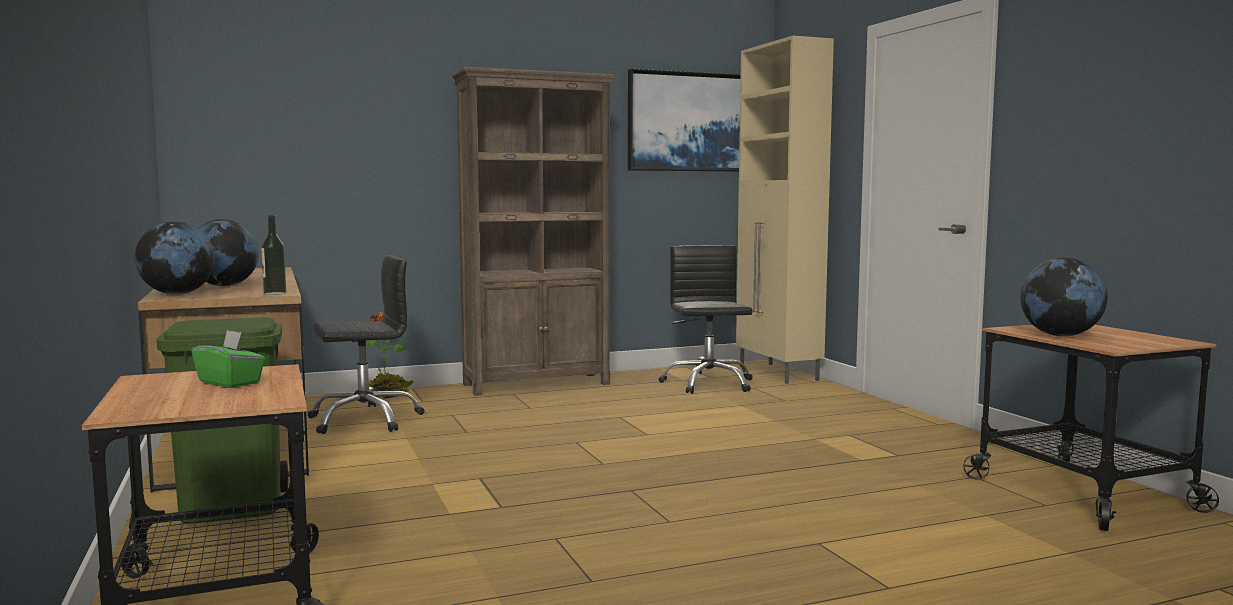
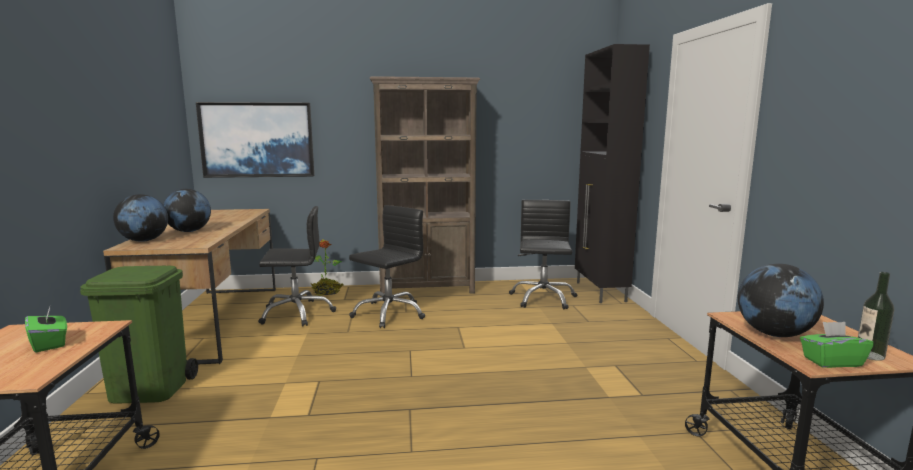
camera: 15 degrees right, 5 degrees up
bottle [261,215,286,295] -> bottle moved to [858,272,894,361]
picture [628,69,741,172] -> picture moved to [196,102,314,178]
beige cabinet [736,36,834,384] -> black cabinet [575,44,650,303]
none -> black office chair [349,205,425,328]
none -> green tissue box [800,322,874,368]

